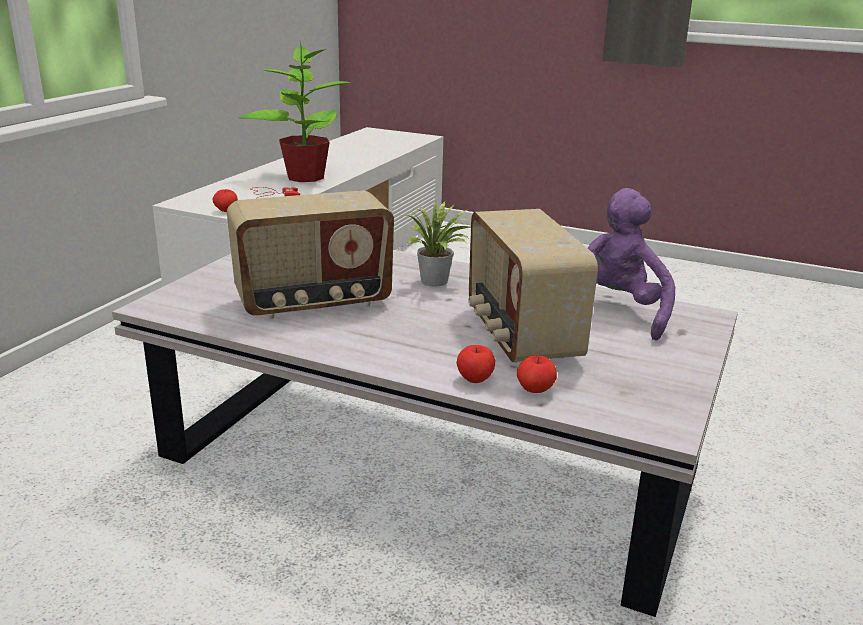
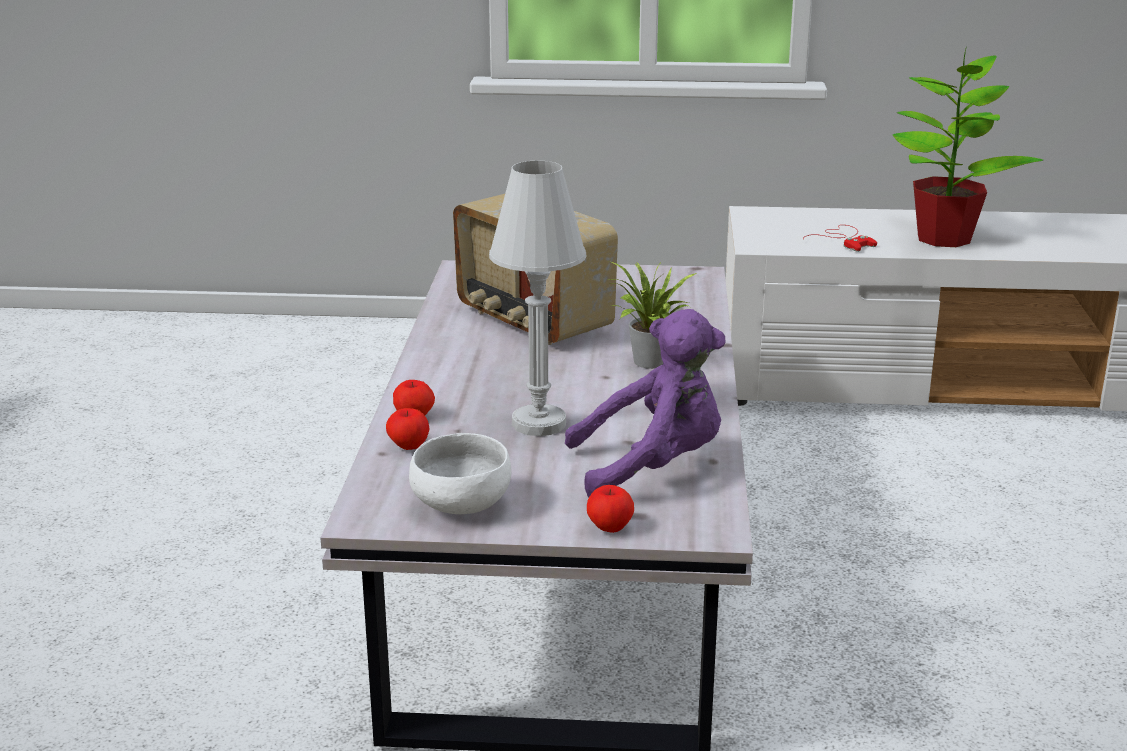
camera: 70 degrees right, 0 degrees up
apple [212,189,238,212] -> apple moved to [587,485,634,533]
radio [468,209,598,363] -> white table lamp [489,161,587,436]
none -> white bowl [409,433,512,514]

